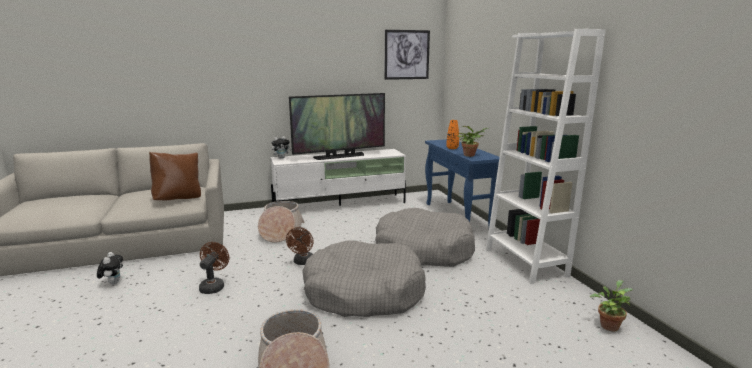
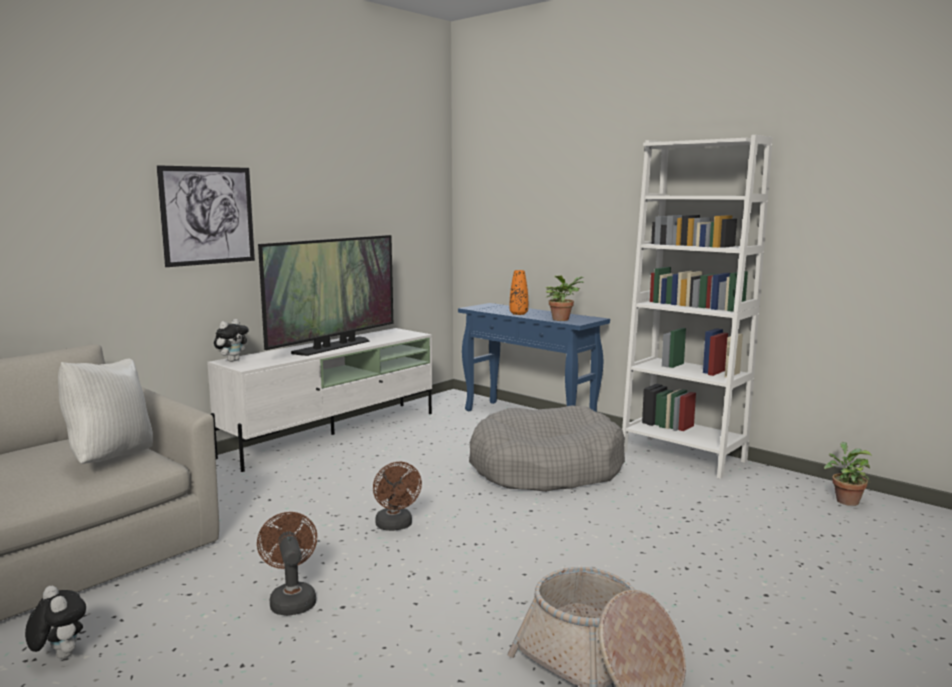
camera: 30 degrees left, 5 degrees down
brown pillow [149,152,201,200] -> white pillow [58,359,153,464]
basket [258,201,305,243] -> none
grey dog bed [302,240,426,317] -> none
picture [385,30,430,80] -> picture moved to [157,165,255,267]

